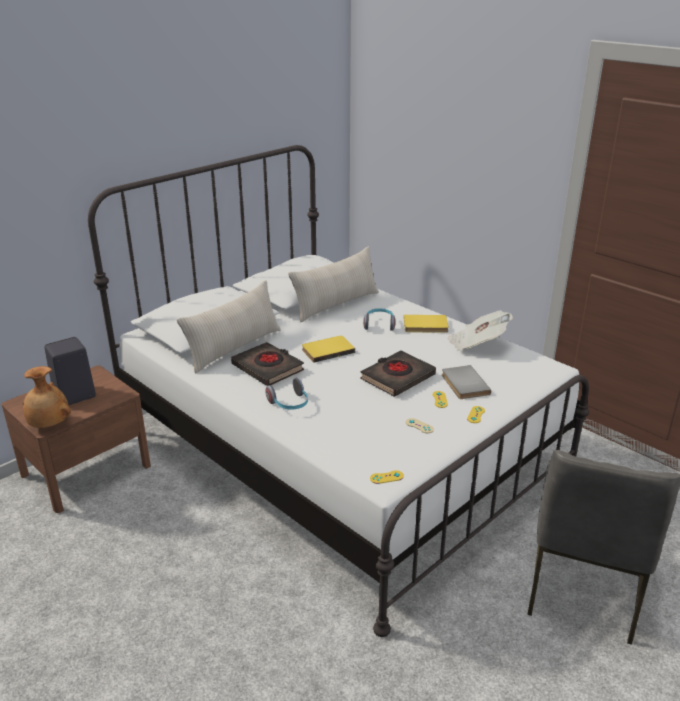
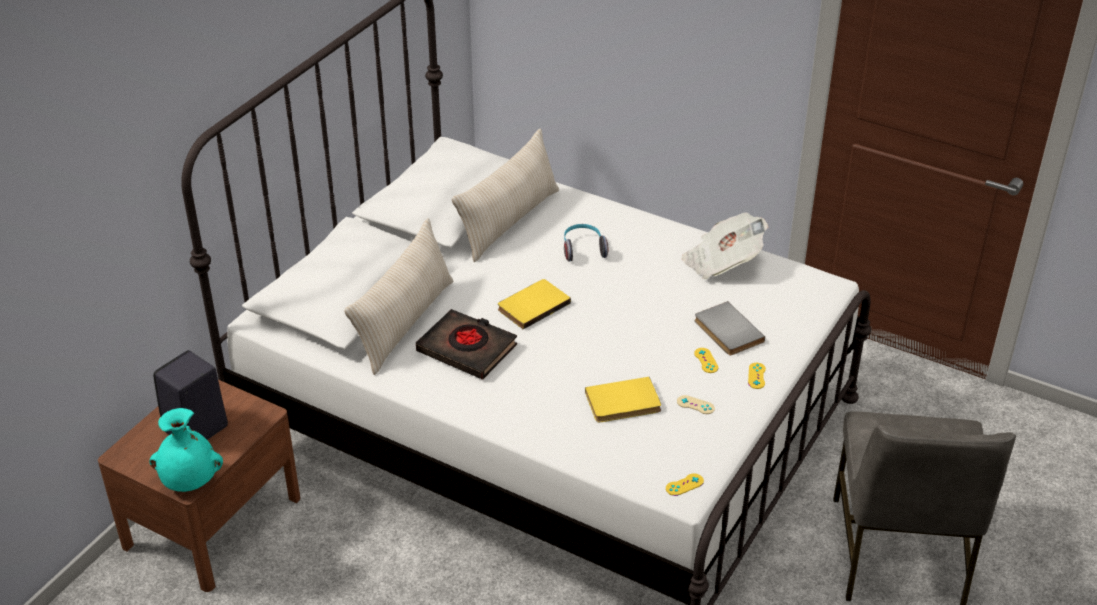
camera: 15 degrees left, 10 degrees up
brown vase [23,366,71,428] -> turquoise vase [150,408,223,492]
headphones [266,378,308,410] -> none
black book [360,350,436,397] -> none
yellow book [404,315,449,333] -> yellow book moved to [585,377,661,422]

